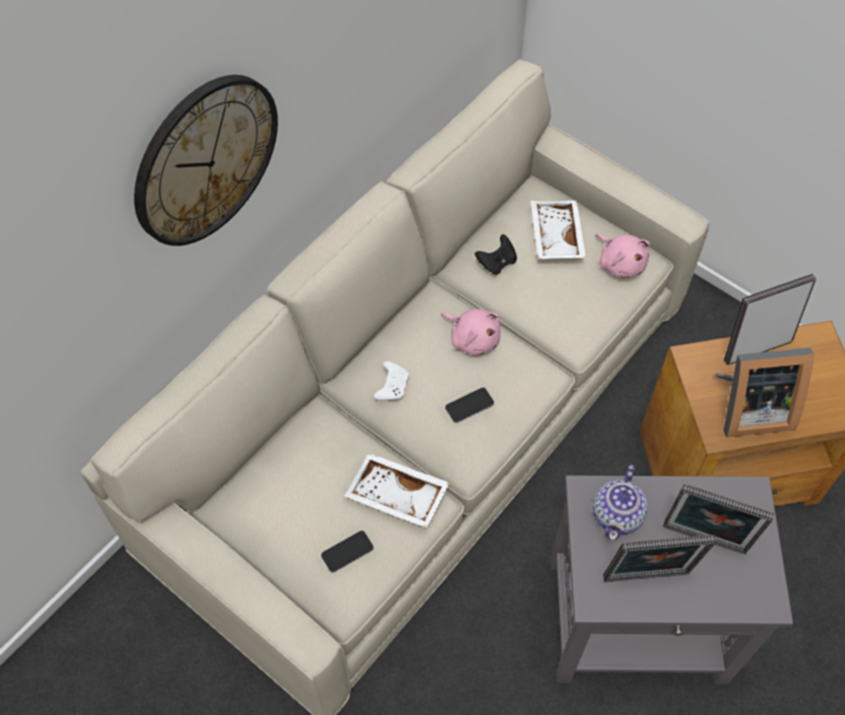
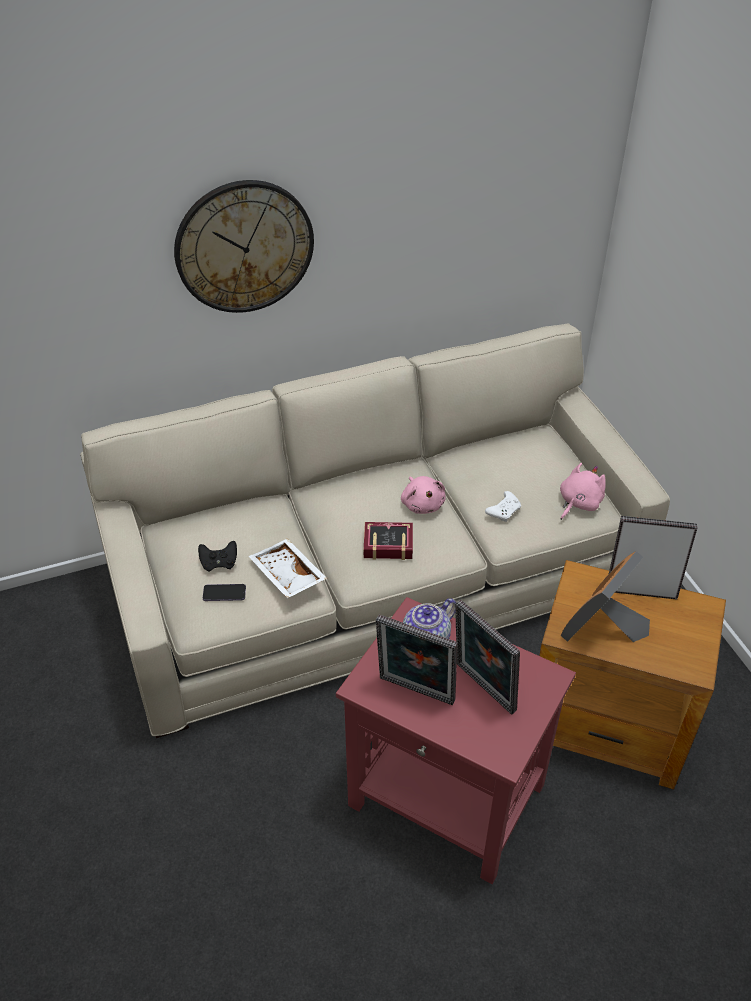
camera: 30 degrees right, 15 degrees down
white game controller [373,361,409,401] -> white game controller moved to [485,491,521,522]
phone [445,387,494,423] -> book [364,522,413,560]
black game controller [475,234,517,275] -> black game controller moved to [198,541,237,571]
white tray [531,201,586,259] -> none
grey side table [550,475,793,684] -> red side table [336,597,576,884]
pink plush toy [596,233,650,279] -> pink plush toy turned 135 degrees counterclockwise [560,463,606,520]
picture frame [716,348,814,437] -> picture frame turned 105 degrees clockwise [561,551,650,642]

